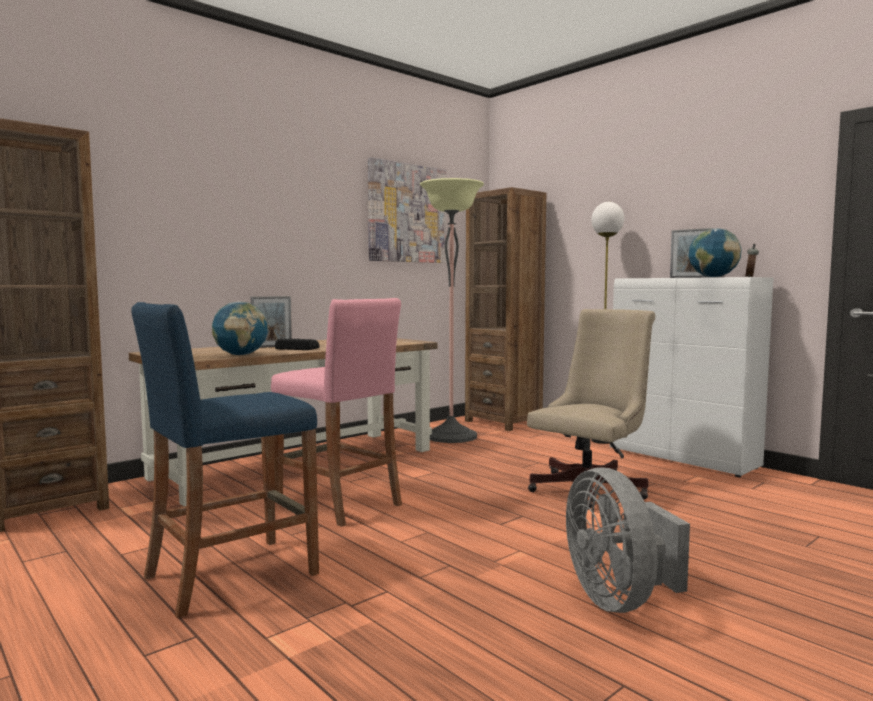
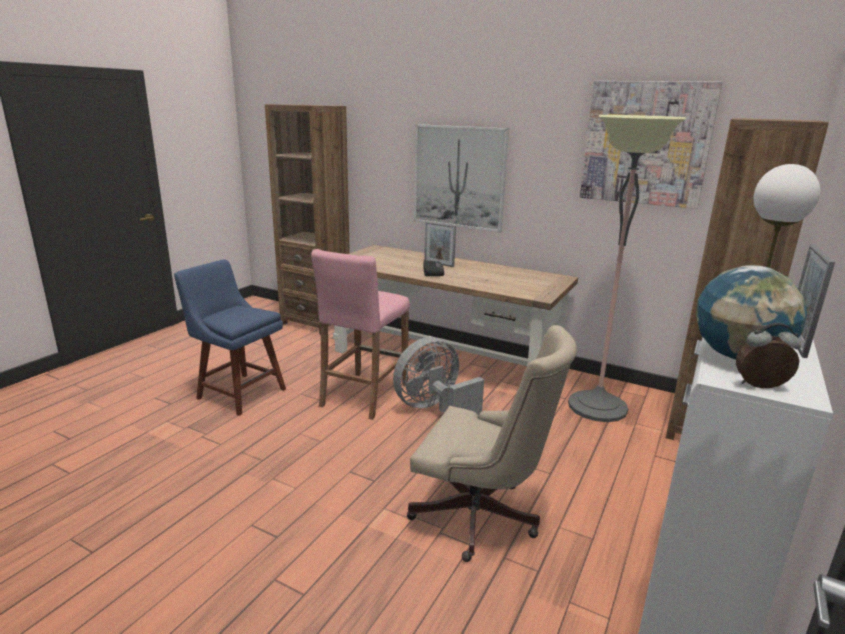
camera: 70 degrees right, 15 degrees up
blue stool [131,302,319,618] -> blue chair [174,260,286,416]
globe [212,301,268,355] -> none
grey fan [566,467,690,613] -> grey fan moved to [393,337,484,415]
none -> picture [414,124,509,232]

